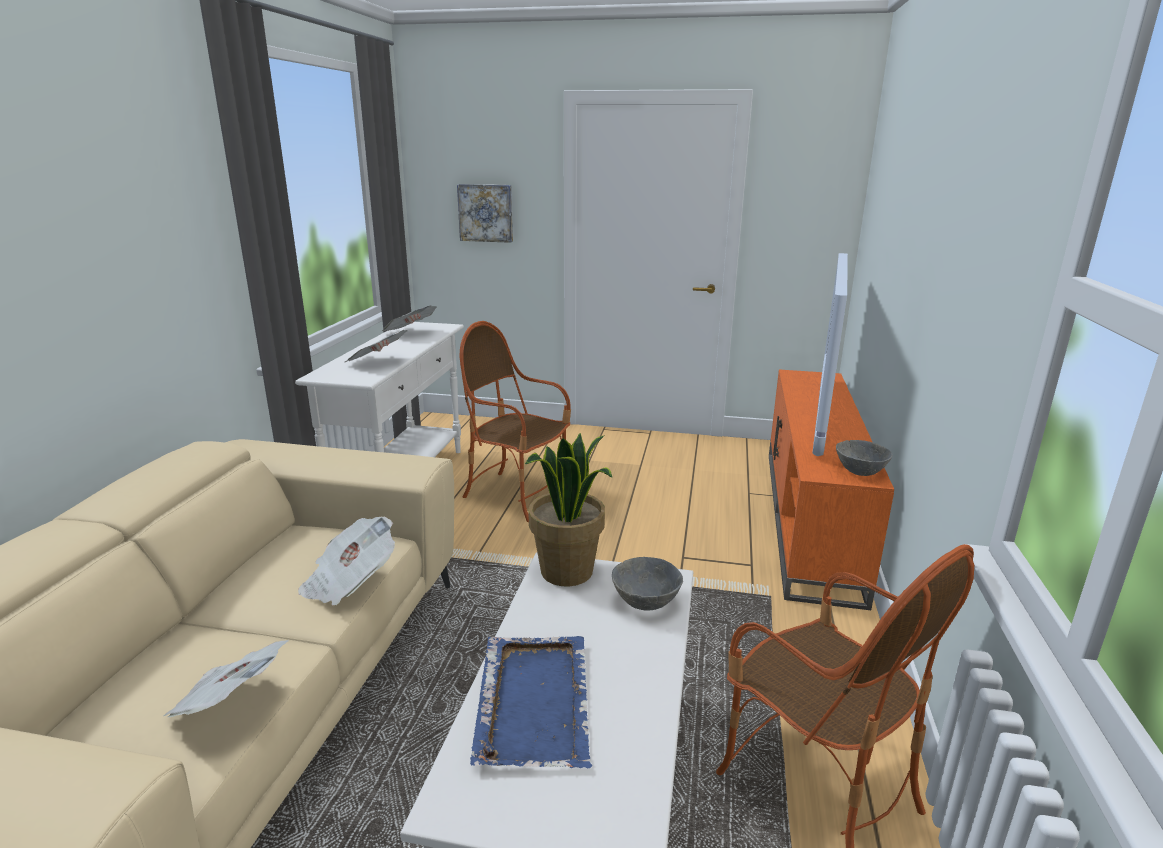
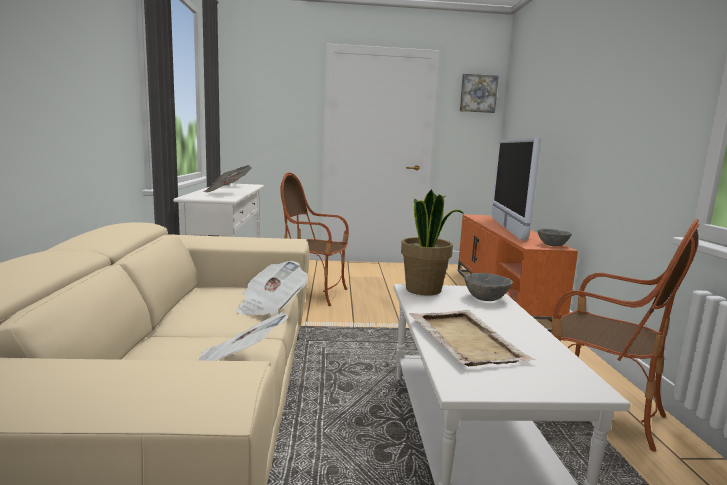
camera: 15 degrees left, 10 degrees down
picture [457,184,513,243] -> picture moved to [460,74,499,113]
blue tray [470,636,592,768] -> beige tray [409,310,535,366]

